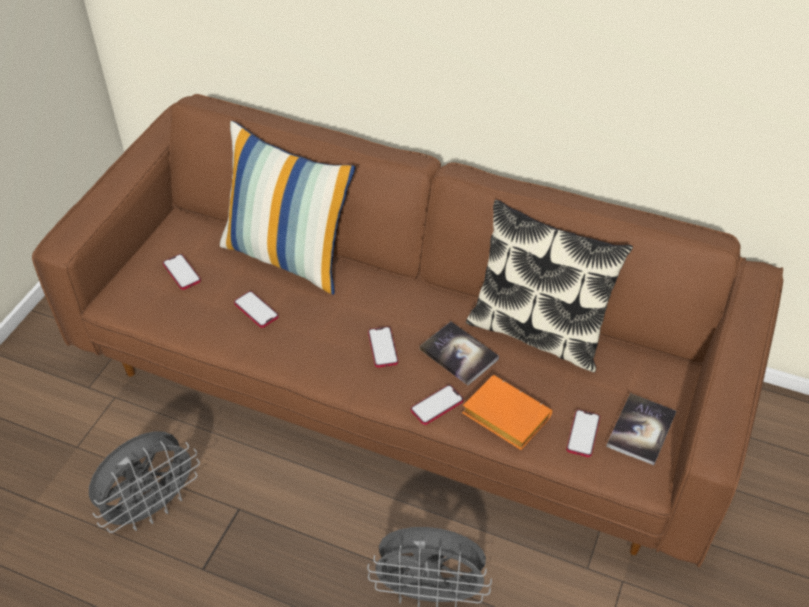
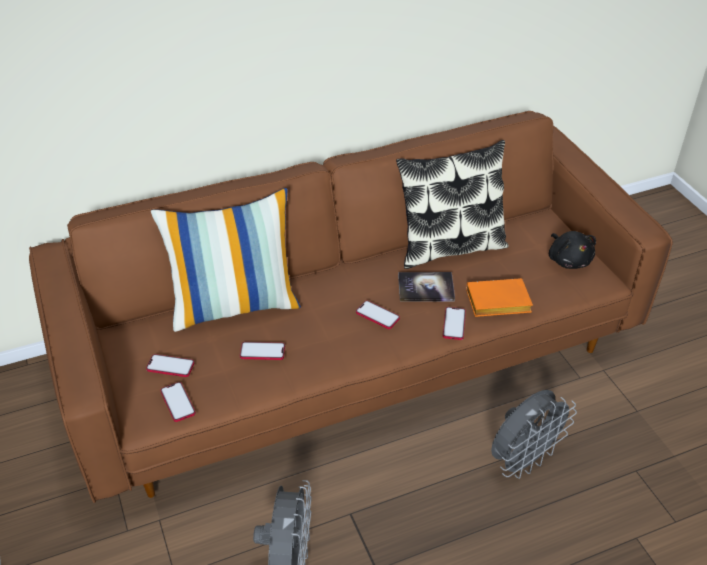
camera: 45 degrees left, 5 degrees down
phone [566,409,600,457] -> phone moved to [160,382,195,422]
book [606,393,676,465] -> black plush toy [549,231,596,269]

